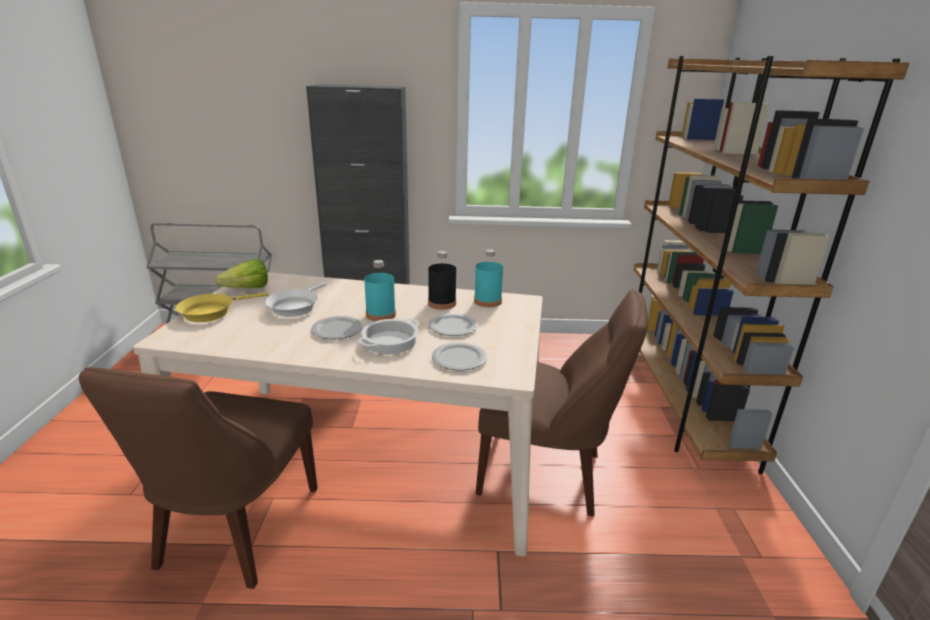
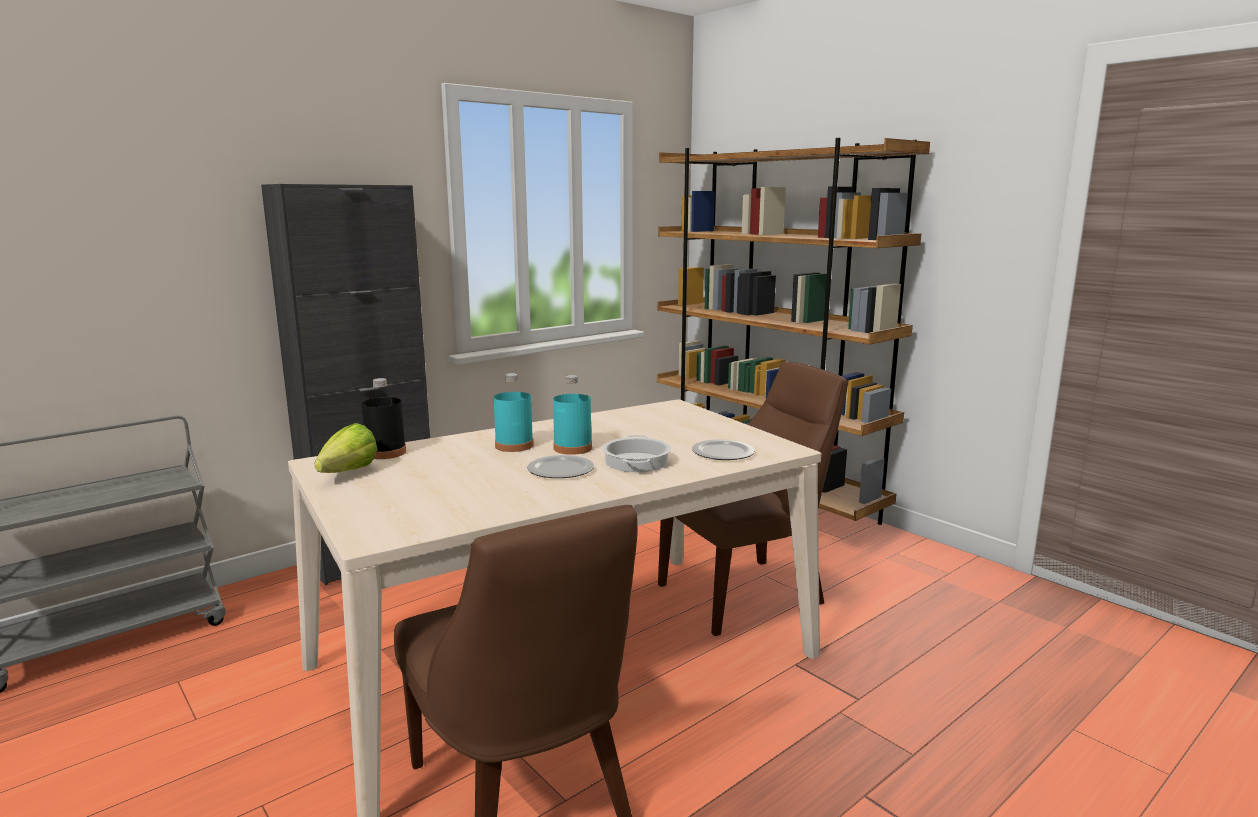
camera: 40 degrees left, 10 degrees down
yellow frying pan [175,292,269,322] -> none
white frying pan [265,282,327,317] -> none
black bottle [428,251,456,310] -> black bottle moved to [361,378,406,459]
plate [428,313,478,336] -> none
turquoise bottle [474,249,503,307] -> turquoise bottle moved to [493,373,534,452]

